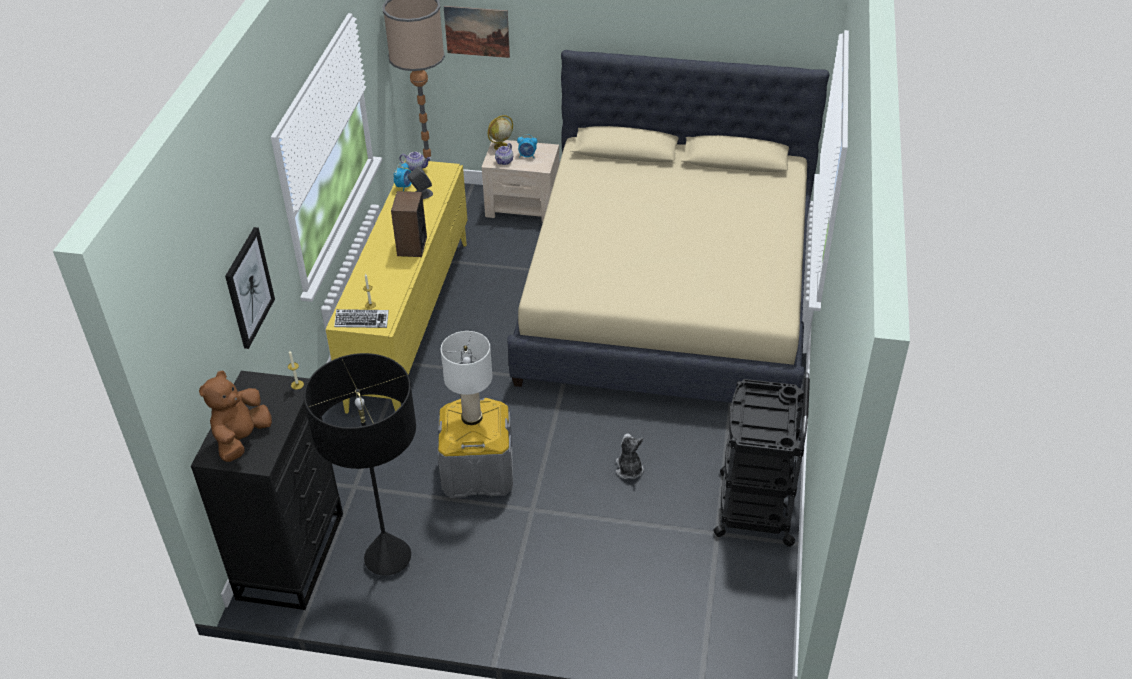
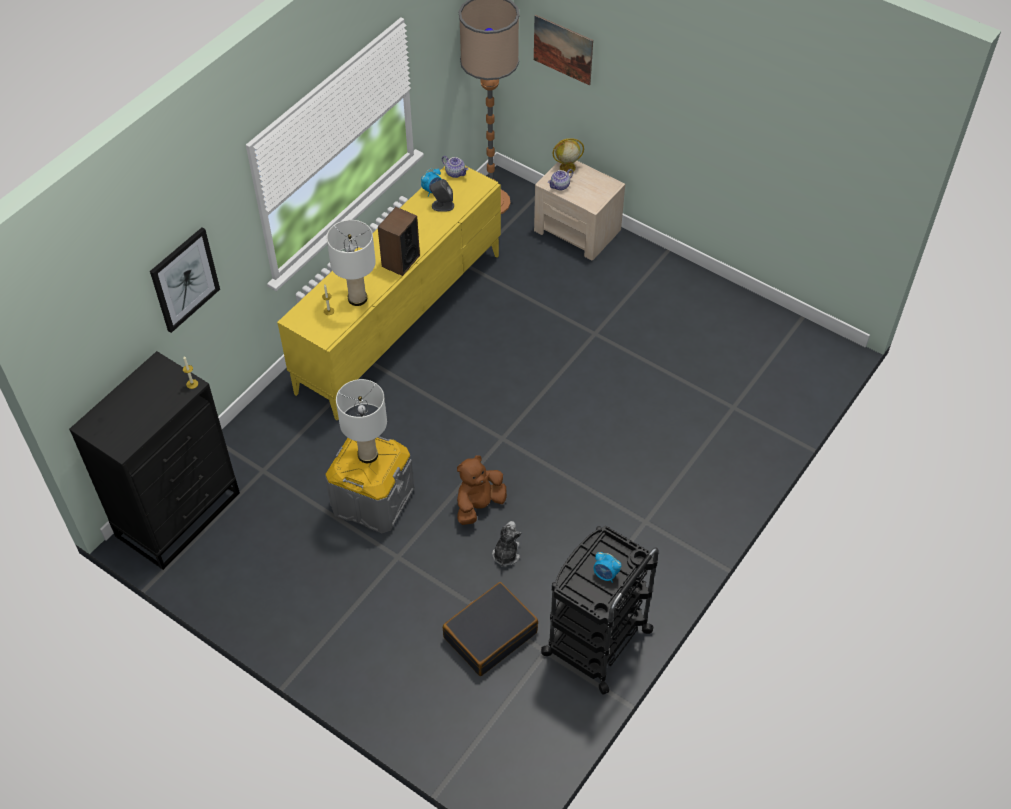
camera: 25 degrees right, 10 degrees up
brown plush toy [199,371,272,462] -> brown plush toy moved to [457,455,507,525]
black floor lamp [304,353,416,575] -> none
keyboard [334,309,389,328] -> none
beige bed [507,50,830,403] -> none
alarm clock [517,134,538,158] -> alarm clock moved to [593,552,622,583]
none -> white table lamp [327,220,376,306]
none -> black suitcase [443,582,538,676]

